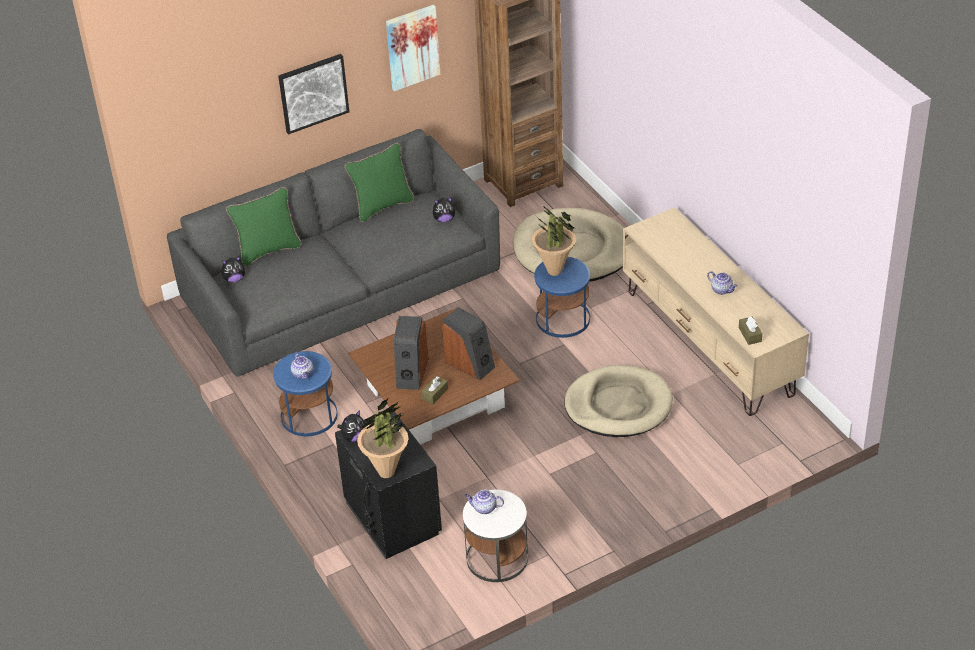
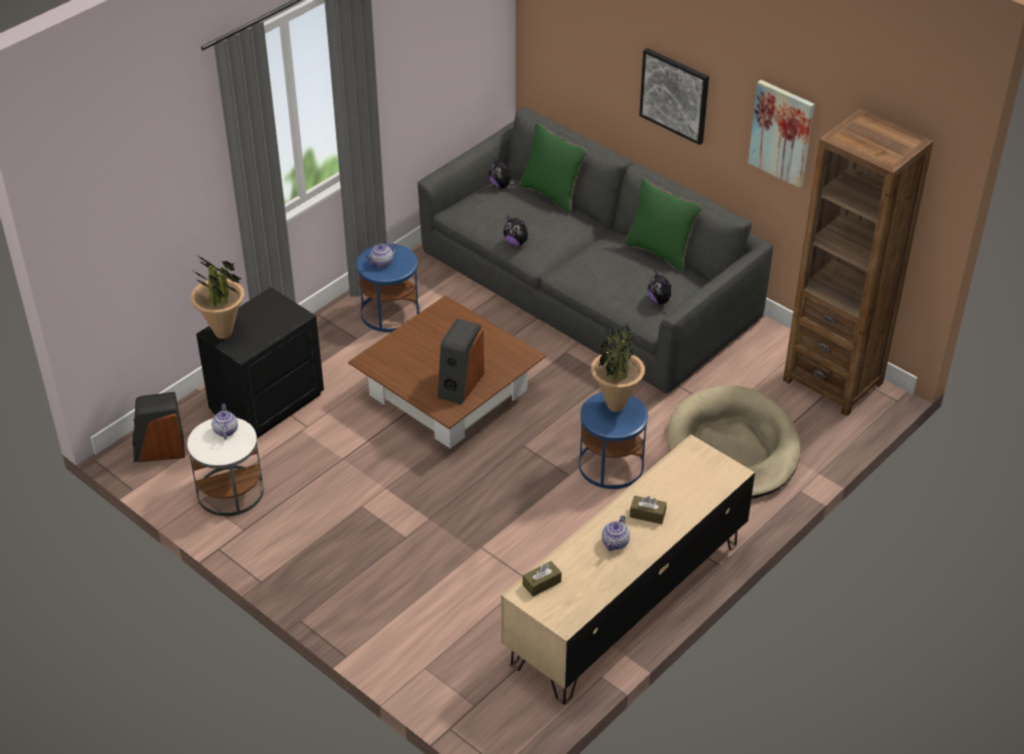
camera: 70 degrees right, 0 degrees up
plush toy [337,410,366,442] -> plush toy moved to [503,216,532,246]
speaker [394,316,428,390] -> speaker moved to [133,392,185,463]
brown tissue box [421,376,448,404] -> brown tissue box moved to [630,496,667,524]
beige dog bed [565,365,673,437] -> none

